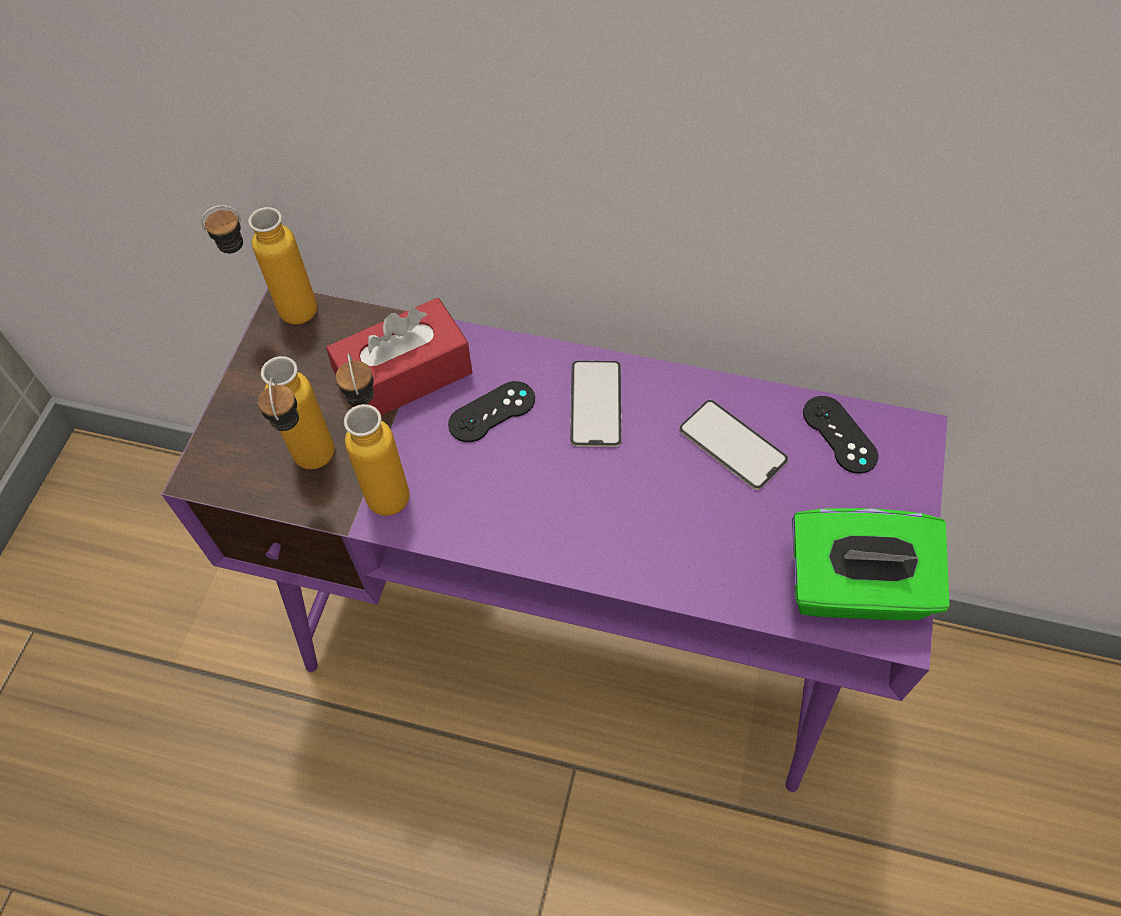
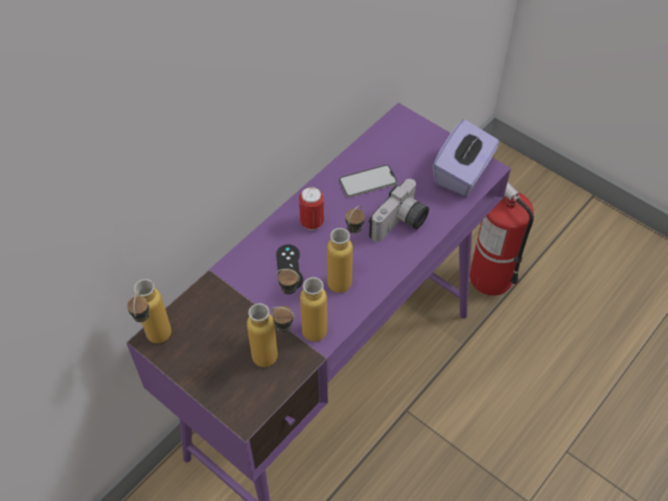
camera: 65 degrees left, 5 degrees down
red tissue box [326,298,472,416] -> none
phone [570,361,622,447] -> can [299,187,324,230]
green tissue box [792,508,949,621] -> purple tissue box [433,119,499,196]
black game controller [803,396,878,474] -> none
none -> bottle [327,206,365,293]
none -> camera [369,179,429,242]
none -> fire extinguisher [470,182,534,295]

